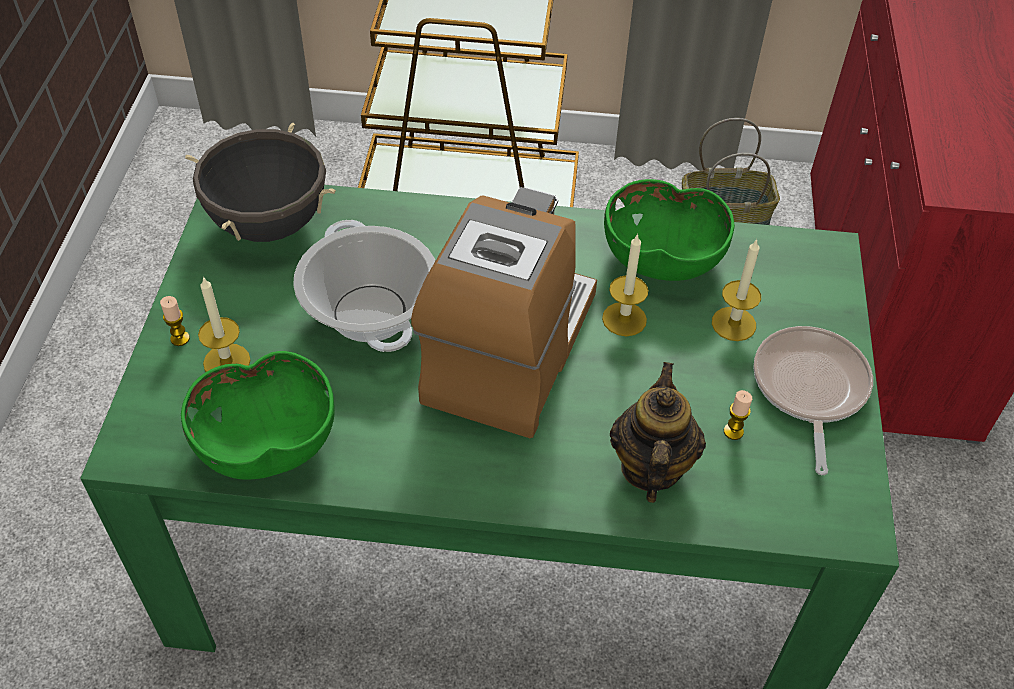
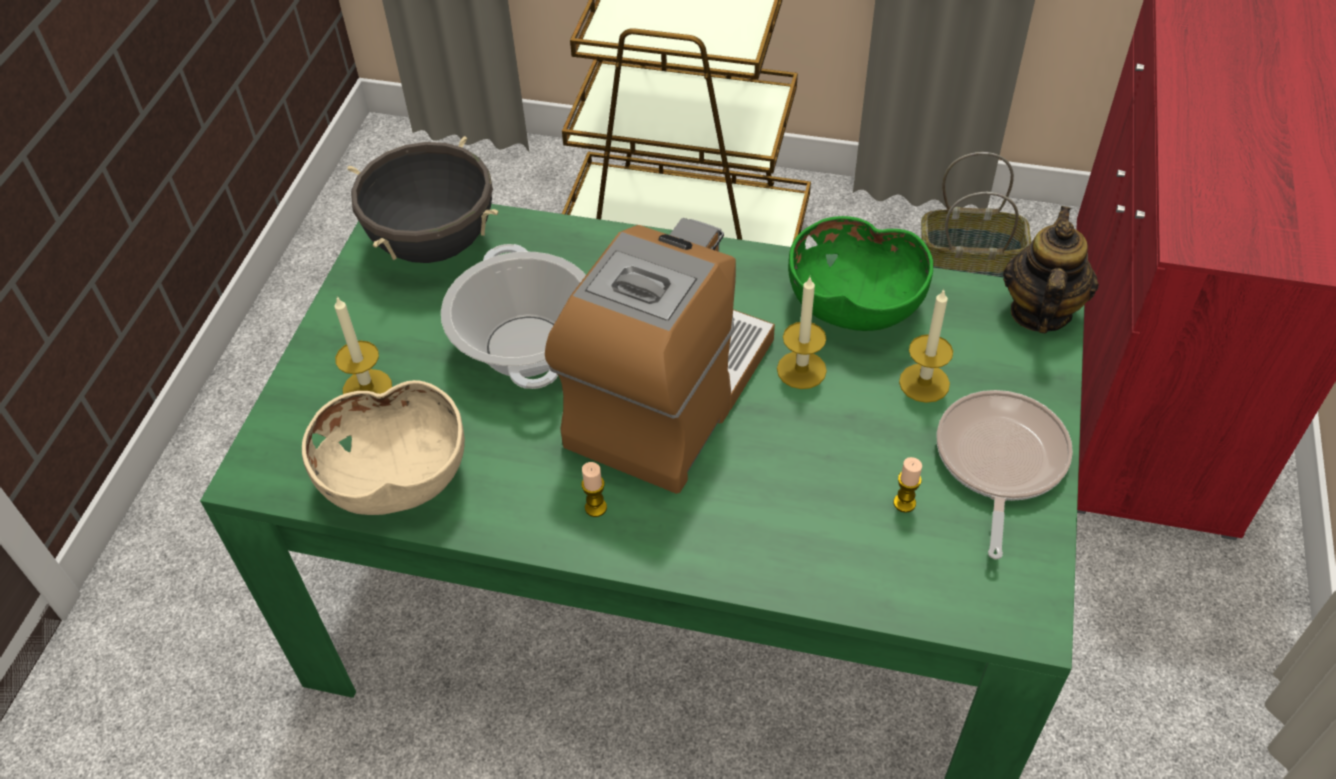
camera: 10 degrees right, 0 degrees up
candle [160,296,190,346] -> candle moved to [581,462,607,517]
green bowl [181,351,335,480] -> beige bowl [302,380,465,515]
teapot [610,362,706,503] -> teapot moved to [1003,206,1099,334]

